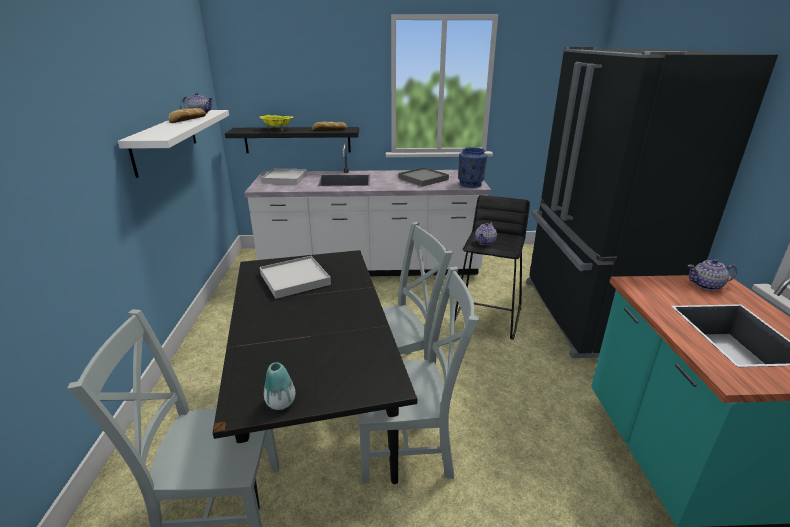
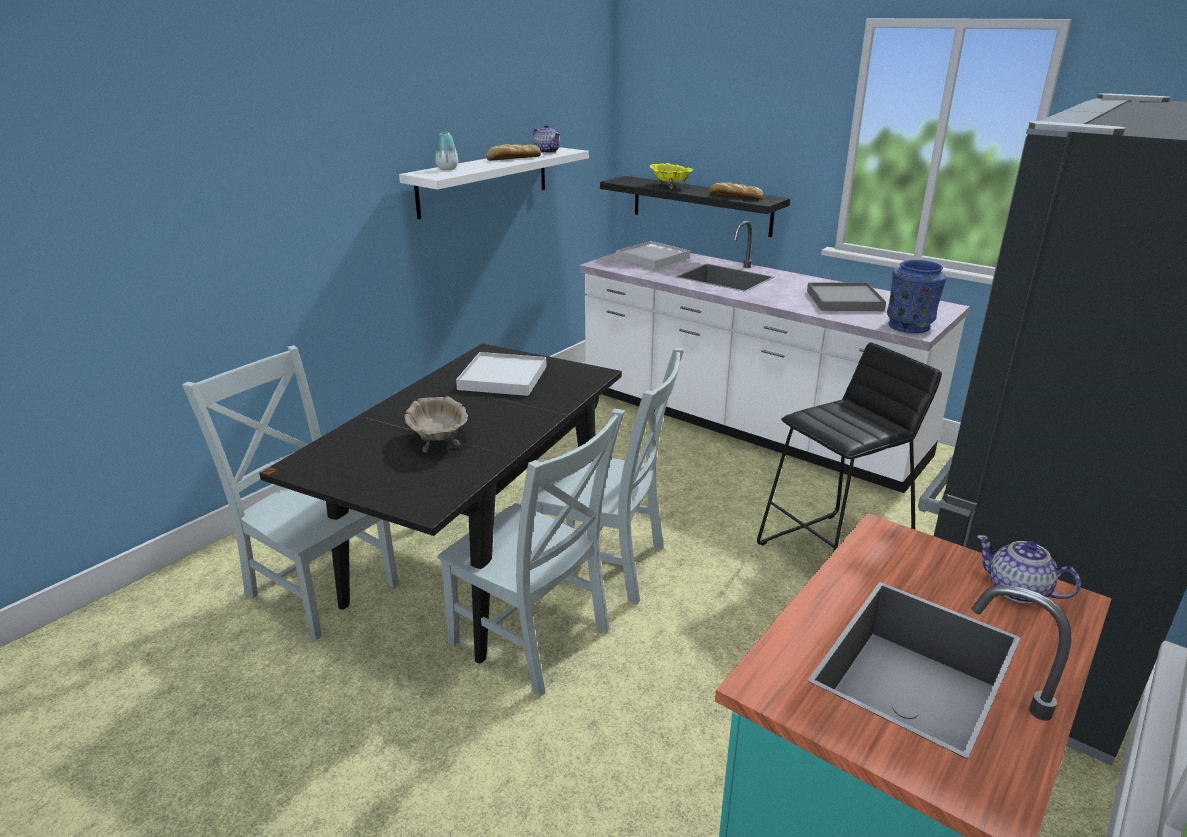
camera: 40 degrees right, 0 degrees up
vase [264,362,295,410] -> vase moved to [435,132,458,170]
teapot [475,223,497,245] -> none
none -> beige bowl [405,396,468,452]

